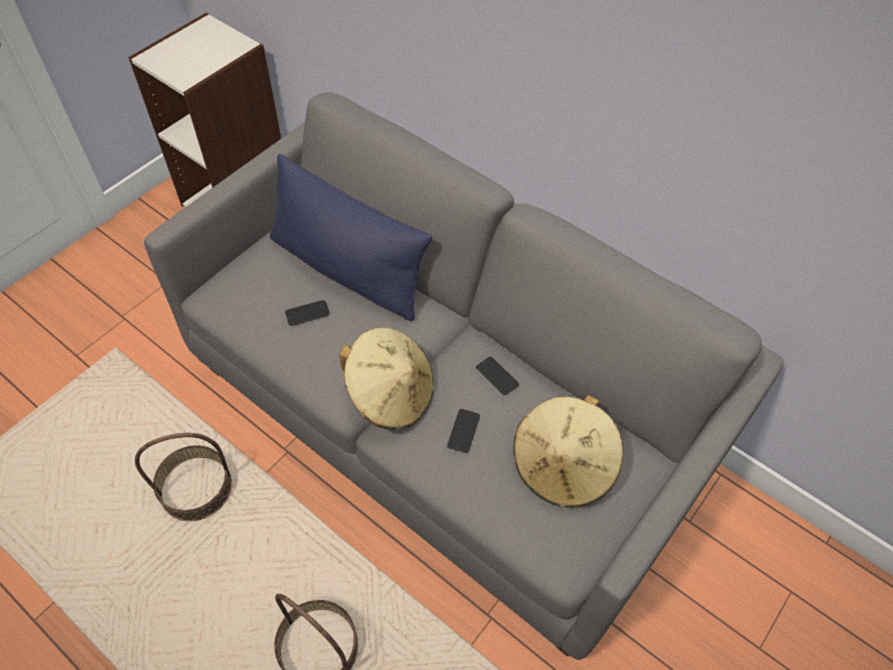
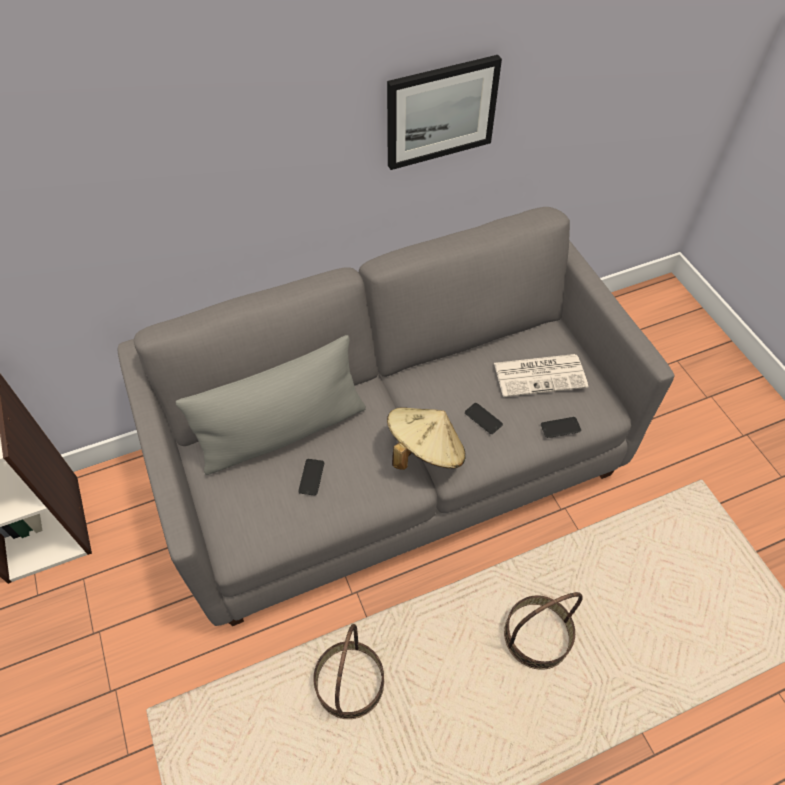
camera: 60 degrees left, 0 degrees up
blue pillow [270,154,433,321] -> grey pillow [176,335,366,475]
phone [476,357,519,395] -> phone moved to [541,417,581,438]
beige hat [513,395,623,508] -> newspaper [494,354,588,397]
none -> picture [387,55,502,170]

